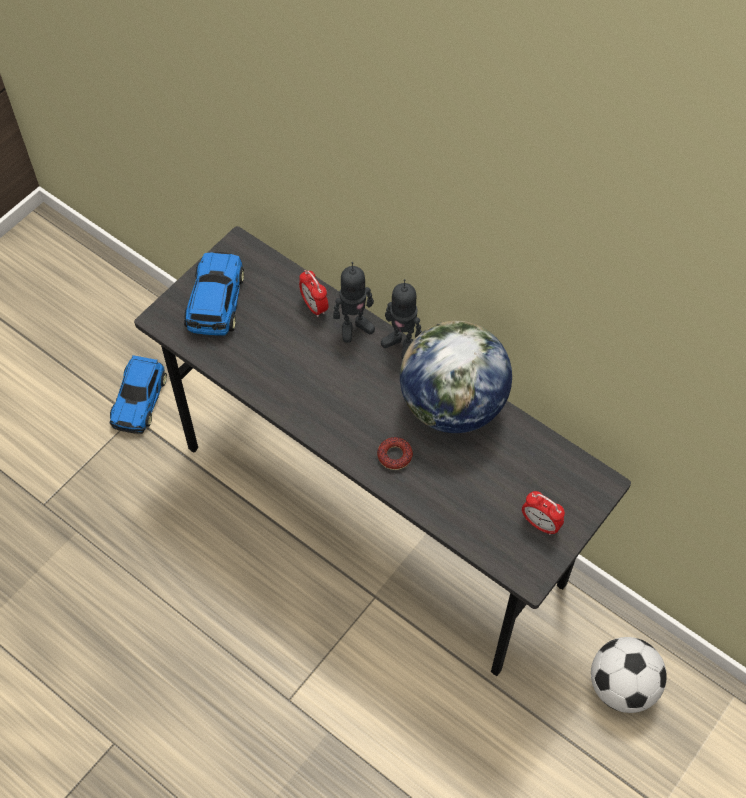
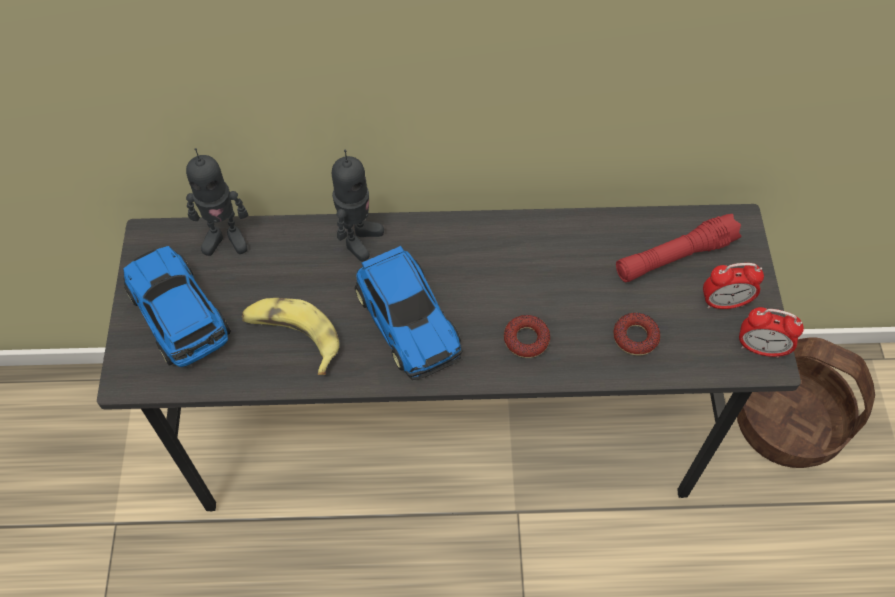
camera: 40 degrees left, 0 degrees up
toy car [110,355,167,434] -> toy car moved to [355,245,463,380]
alarm clock [299,270,329,317] -> alarm clock moved to [739,307,804,358]
toy robot [381,279,422,360] -> toy robot moved to [186,148,248,256]
globe [400,321,512,433] -> none
football [591,637,667,713] -> basket [737,337,875,468]
none -> banana [242,298,339,375]
none -> donut [613,313,660,356]
none -> red flashlight [616,214,742,282]

